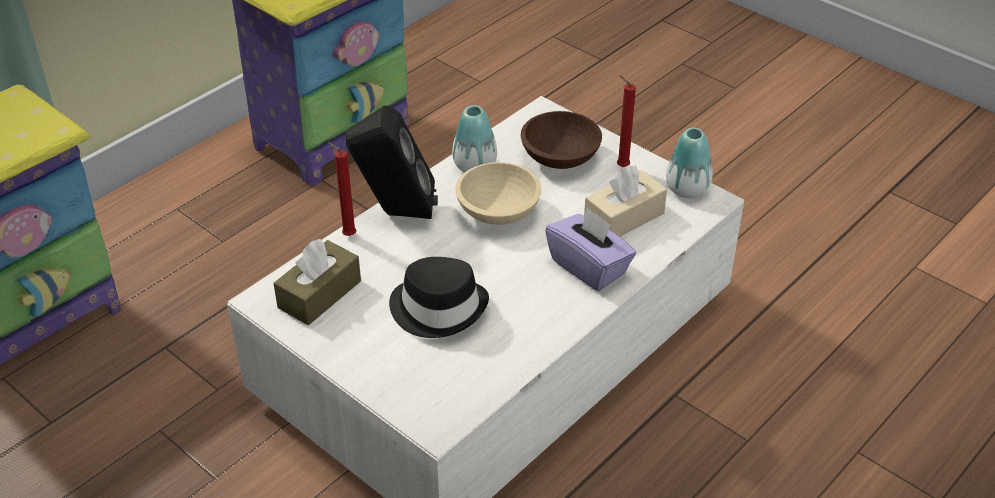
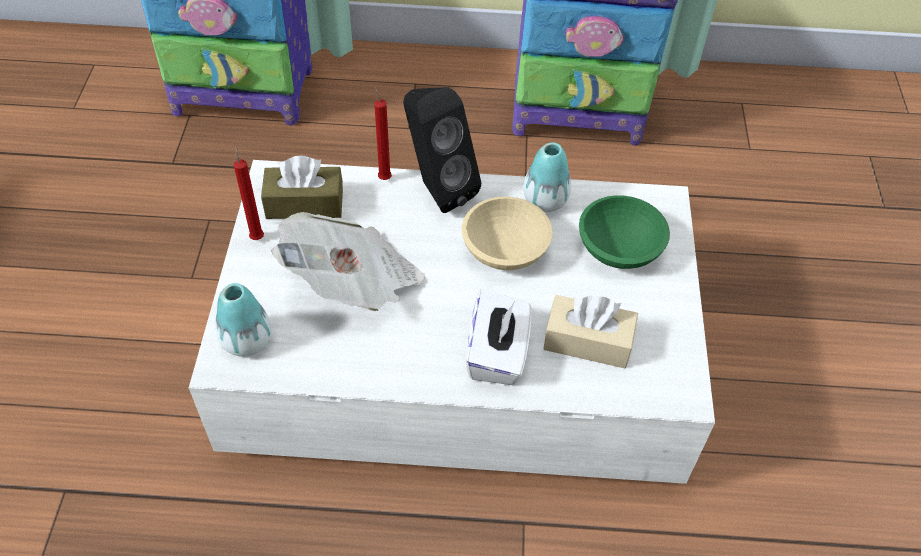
camera: 50 degrees right, 10 degrees up
black hat [389,257,489,338] -> newspaper [271,212,425,311]
brown bowl [521,111,602,169] -> green bowl [579,195,670,269]
purple tissue box [545,207,636,291] -> white tissue box [466,289,532,385]
red candle [617,75,636,167] -> red candle moved to [234,145,264,240]
vase [666,127,713,198] -> vase moved to [215,283,271,357]

